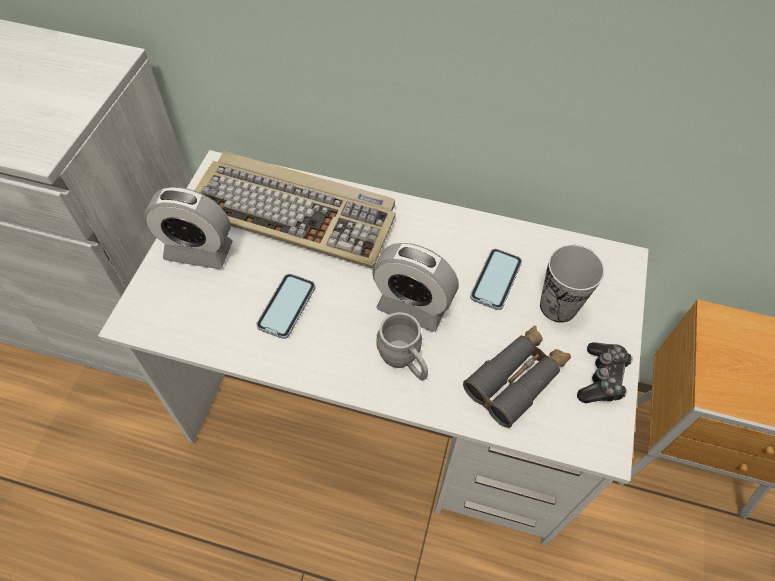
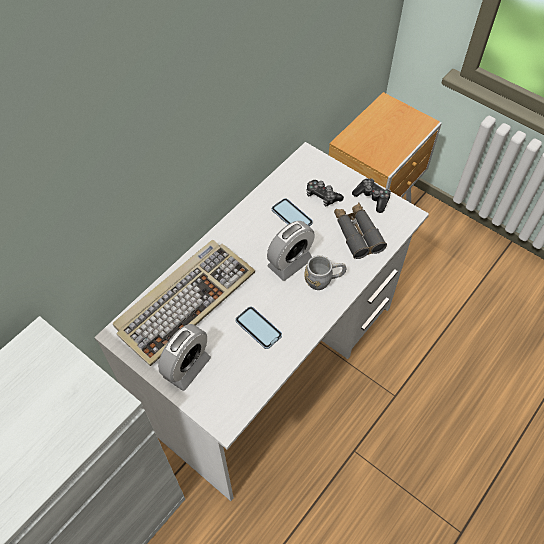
camera: 65 degrees left, 0 degrees up
cup [540,245,605,323] -> game controller [306,180,344,206]

